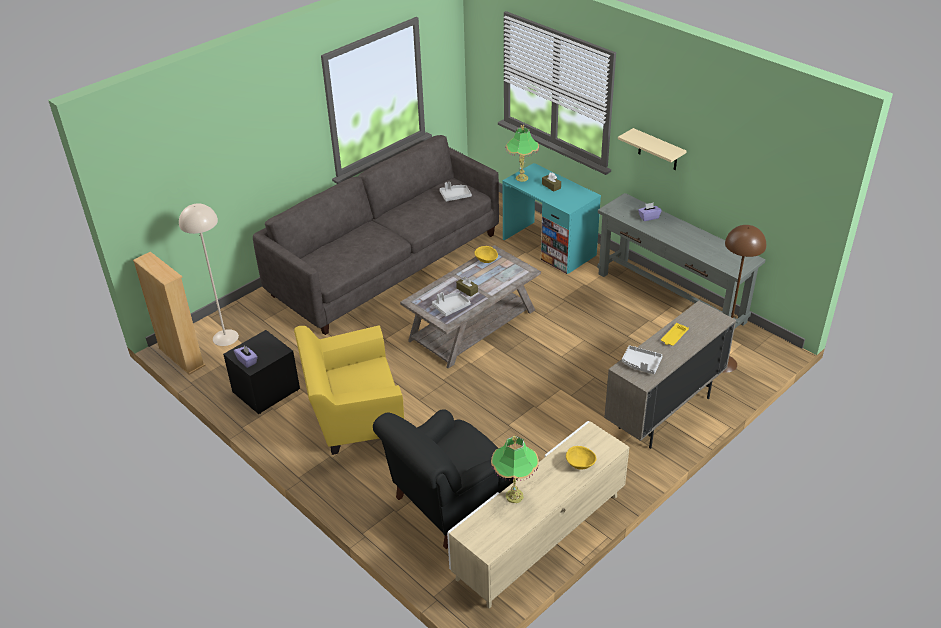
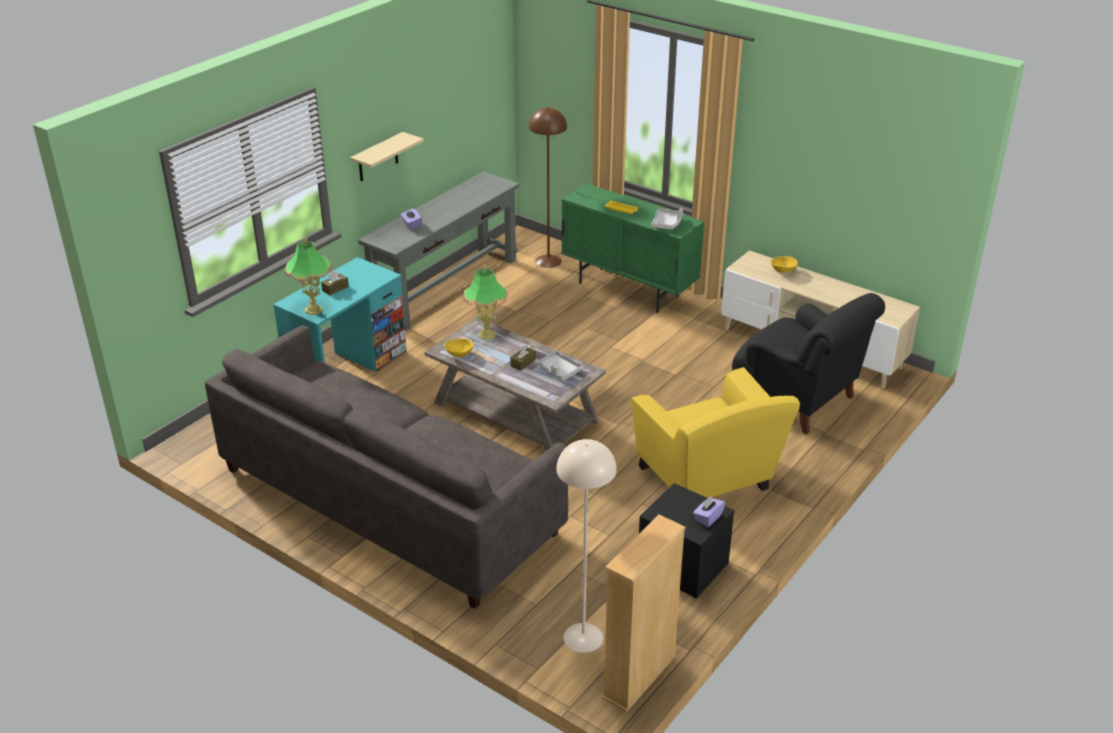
camera: 100 degrees left, 5 degrees down
grey tray [439,182,472,202] -> none
table lamp [491,436,539,503] -> table lamp moved to [464,265,508,340]
beige cabinet [604,301,736,449] -> green cabinet [561,184,704,313]

